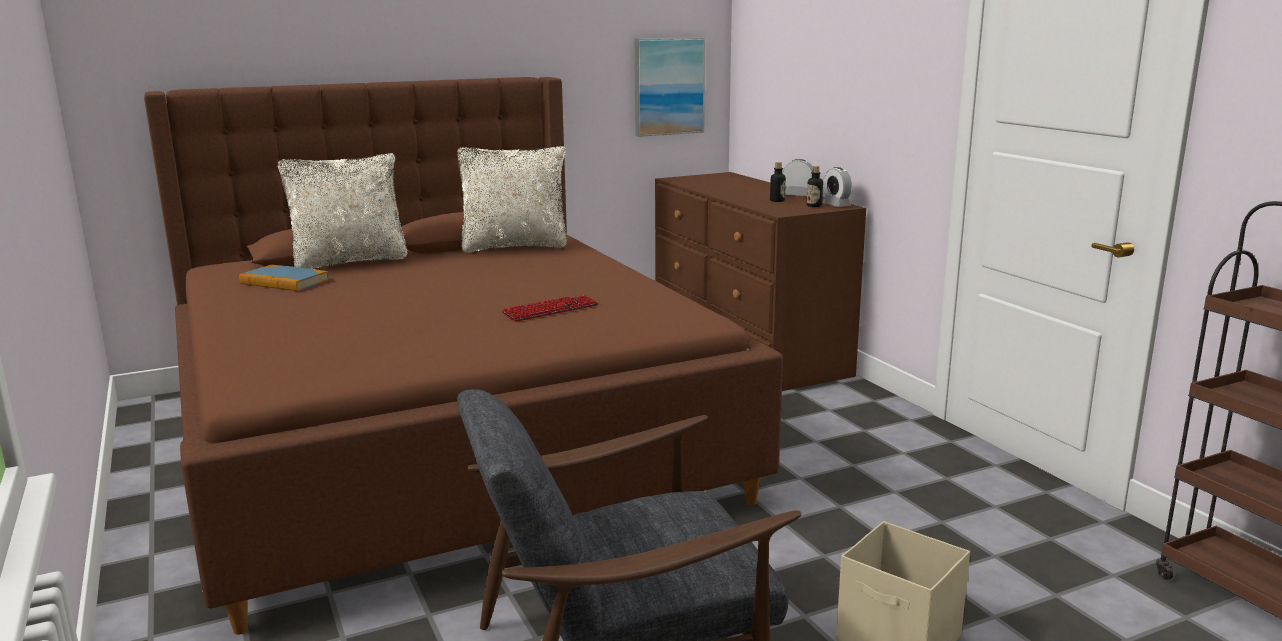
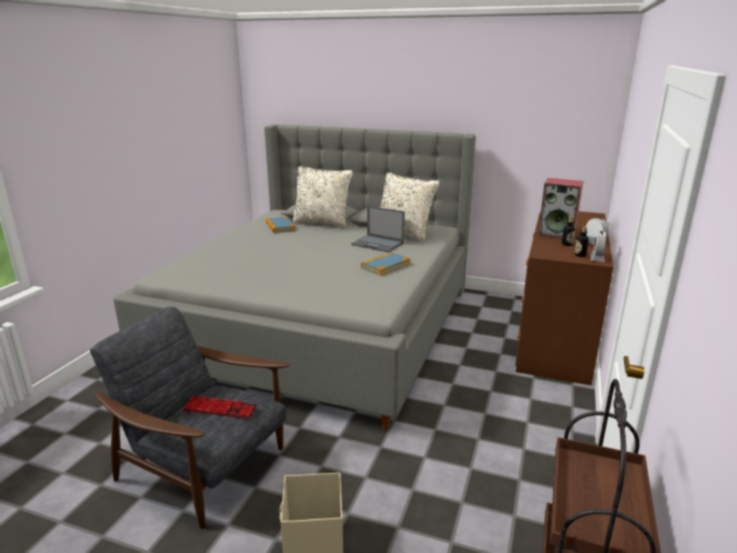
camera: 45 degrees right, 5 degrees up
brown bed [144,77,783,635] -> grey bed [113,125,476,430]
keyboard [502,295,598,322] -> keyboard moved to [183,396,257,419]
picture [635,37,706,137] -> none
none -> laptop [351,206,405,252]
none -> book [361,252,411,275]
none -> speaker [538,178,583,239]

